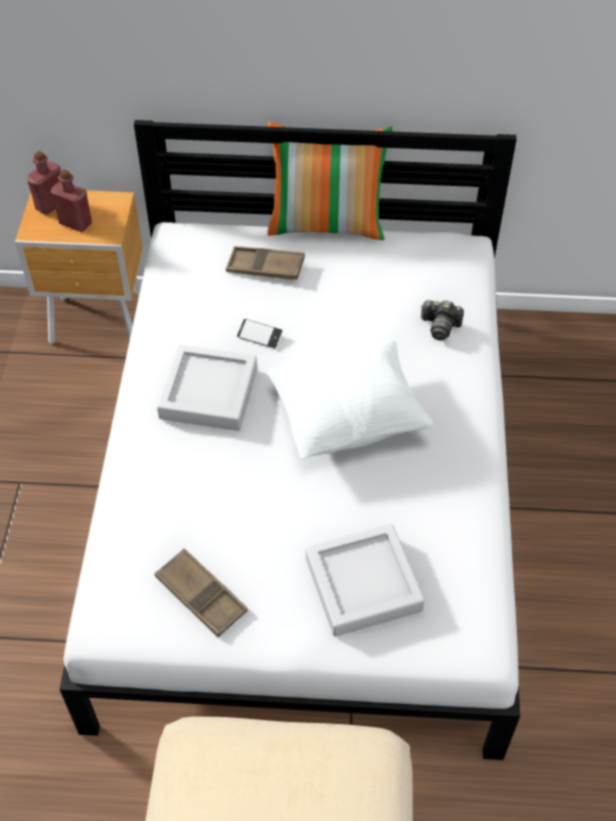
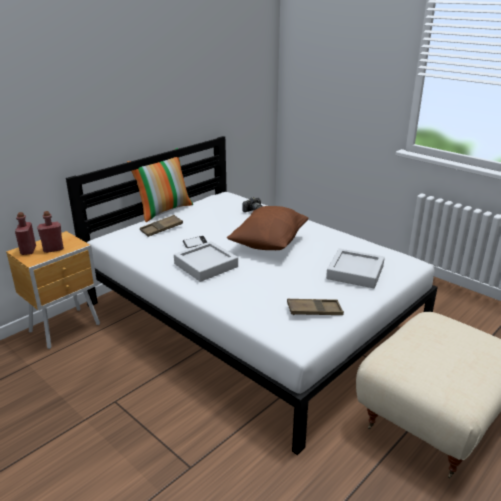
camera: 50 degrees left, 25 degrees down
white pillow [267,339,433,459] -> brown pillow [227,206,308,250]

